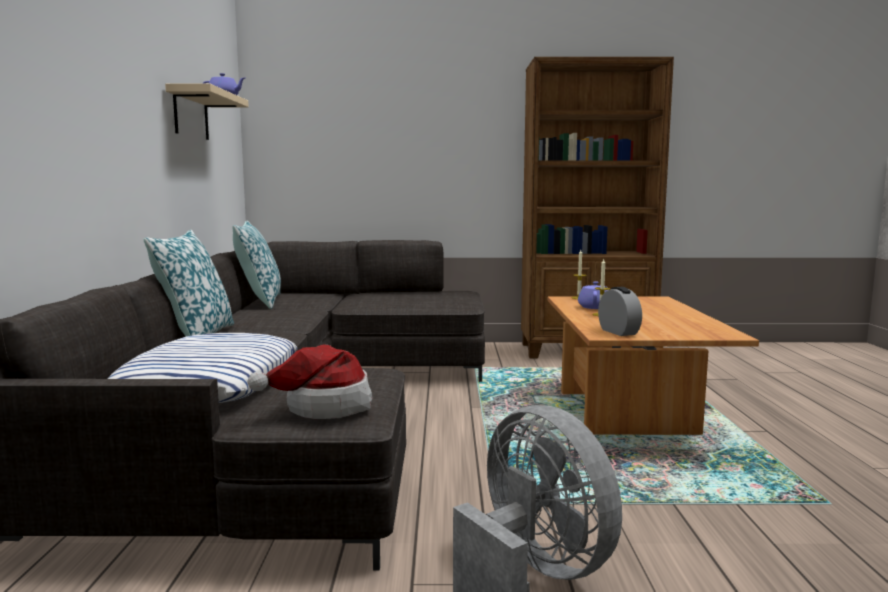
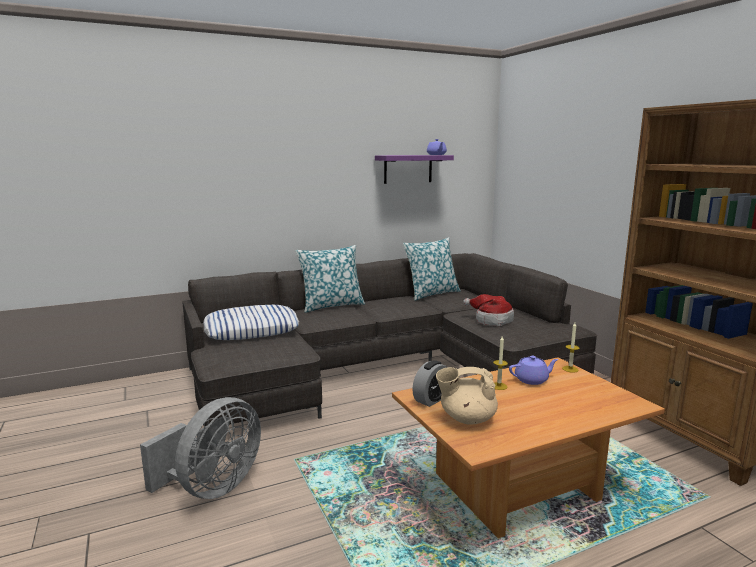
camera: 65 degrees right, 5 degrees up
beige shelf [165,83,249,140] -> purple shelf [375,155,454,184]
hat [248,344,373,419] -> hat moved to [463,294,514,326]
none -> beige teapot [436,367,498,425]

